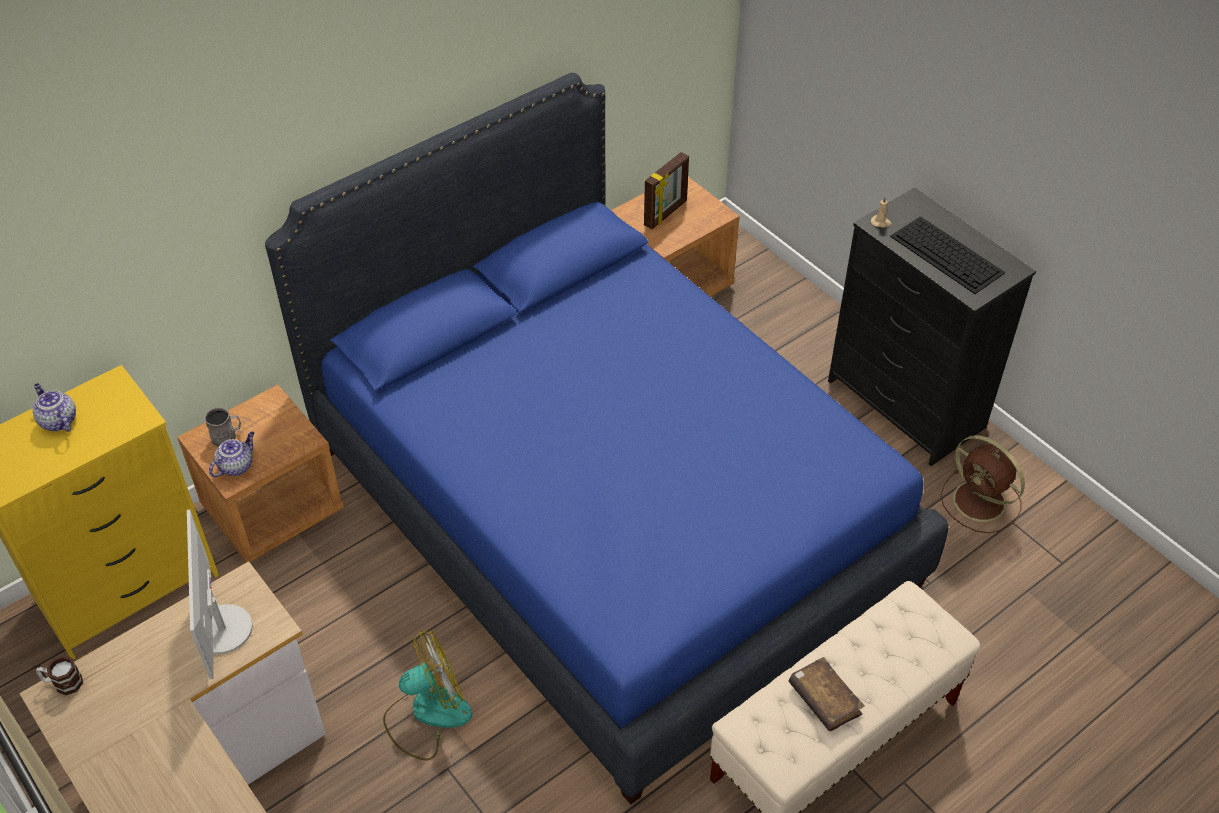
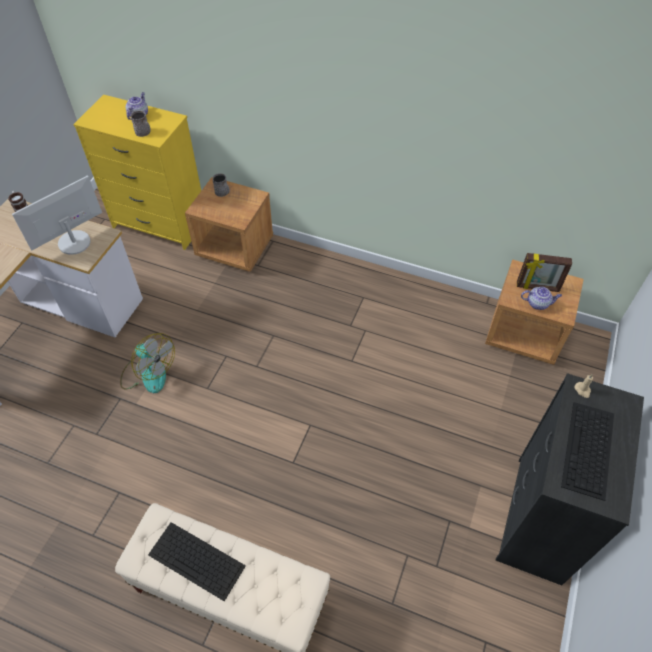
camera: 60 degrees right, 5 degrees up
teapot [209,431,254,477] -> teapot moved to [521,287,562,310]
blue bed [265,73,949,805] -> none
brown book [789,657,865,731] -> keyboard [148,522,246,602]
brown fan [941,435,1025,533] -> none
none -> grey mug [131,110,151,137]

